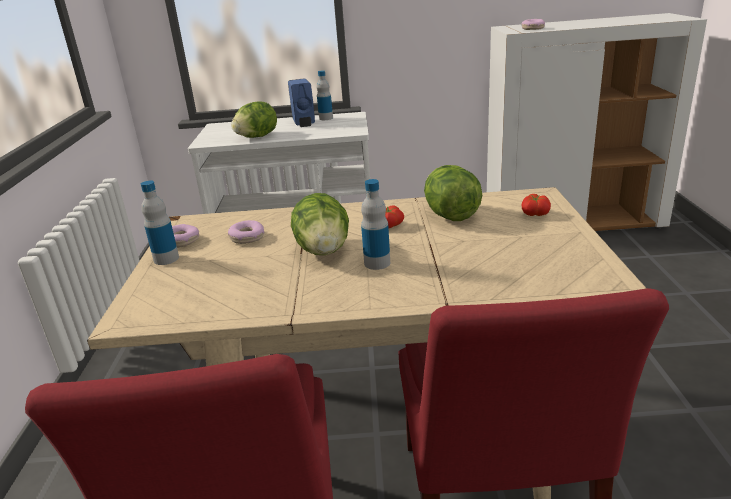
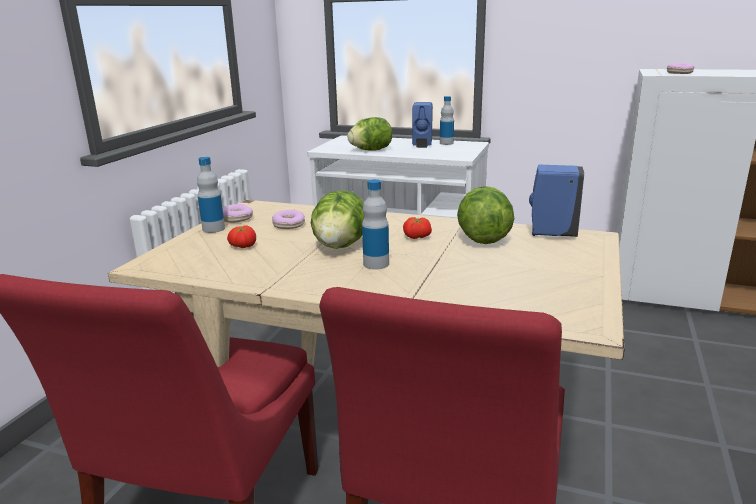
camera: 20 degrees right, 5 degrees down
tomato [522,194,551,216] -> tomato moved to [227,225,256,248]
none -> blue soap dispenser [529,164,584,237]

